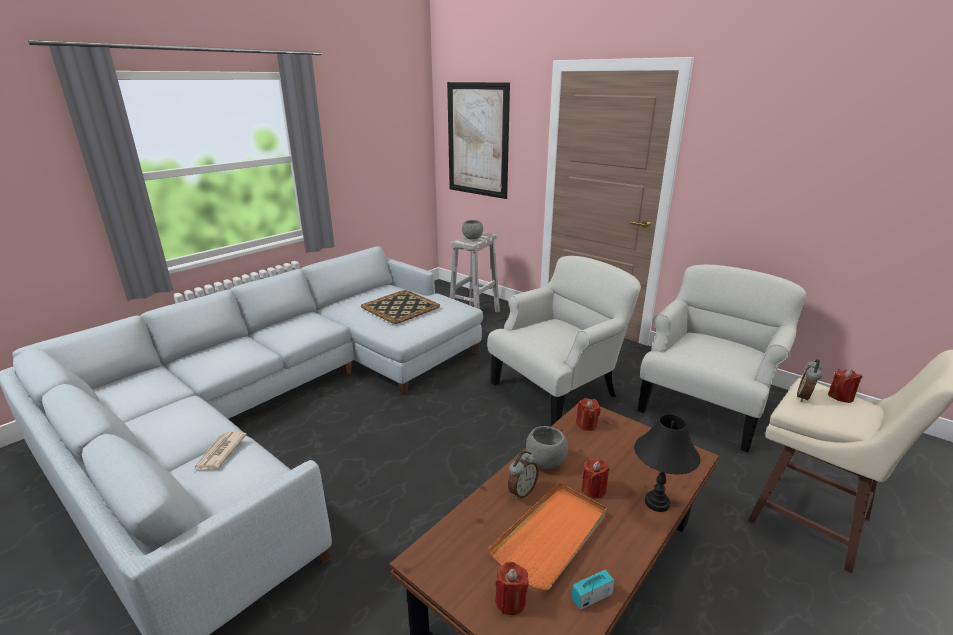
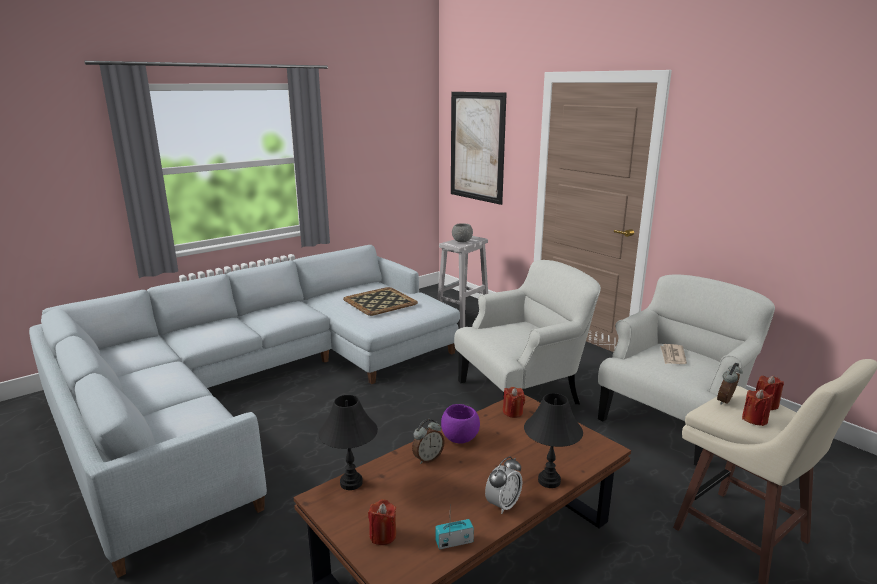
camera: 10 degrees right, 5 degrees down
newspaper [194,432,247,470] -> newspaper moved to [660,344,687,364]
orange tray [488,483,607,591] -> none
grey bowl [526,426,568,469] -> purple bowl [441,404,480,444]
red candle [581,459,610,499] -> red candle moved to [742,389,773,426]
none -> black table lamp [318,395,378,490]
none -> alarm clock [485,456,522,514]

